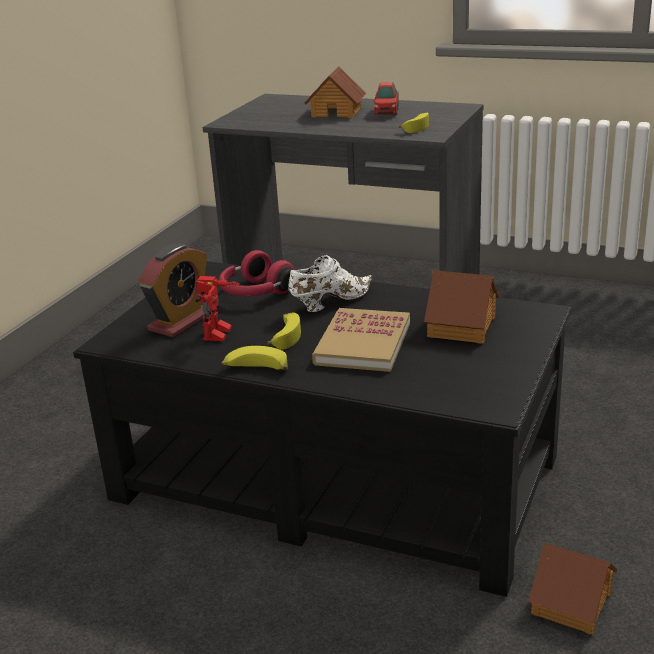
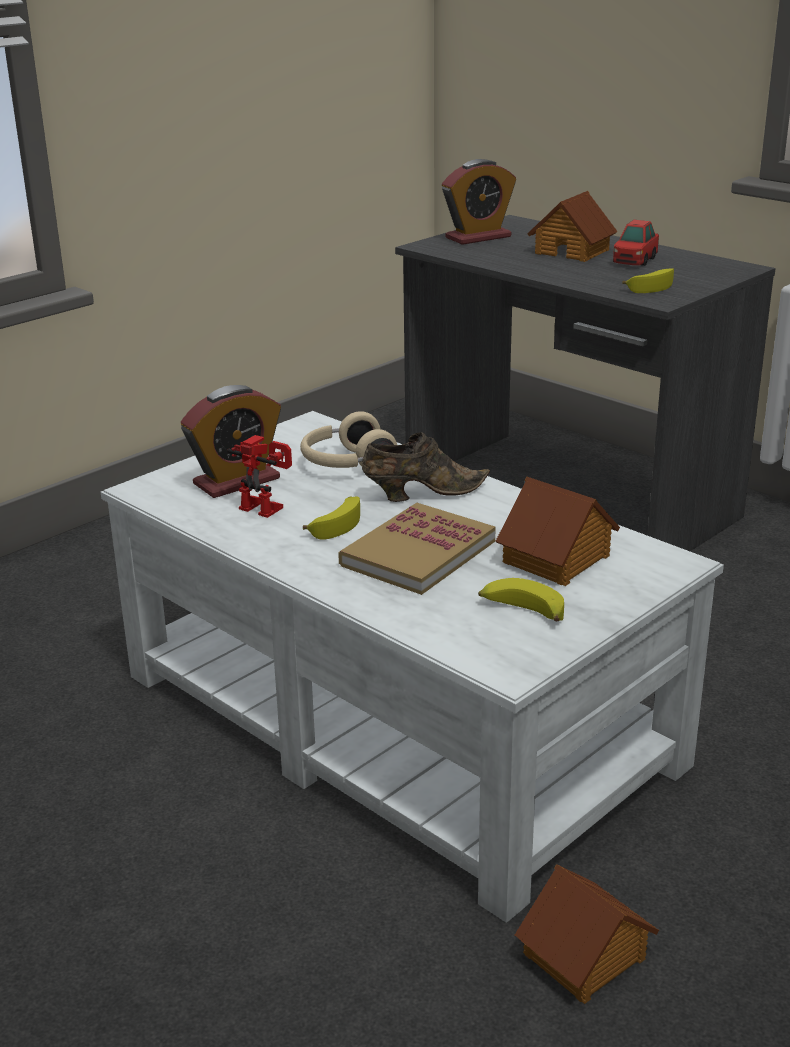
camera: 20 degrees right, 0 degrees up
black coffee table [73,261,571,597] -> white coffee table [101,411,724,923]
toy robot [196,276,240,341] -> toy robot turned 90 degrees counterclockwise [227,435,292,518]
red headphones [219,250,295,296] -> beige headphones [300,411,397,468]
banana [222,346,288,370] -> banana moved to [478,578,564,621]
white shoe [288,255,373,312] -> brown shoe [362,433,490,502]
none -> alarm clock [442,159,516,245]

